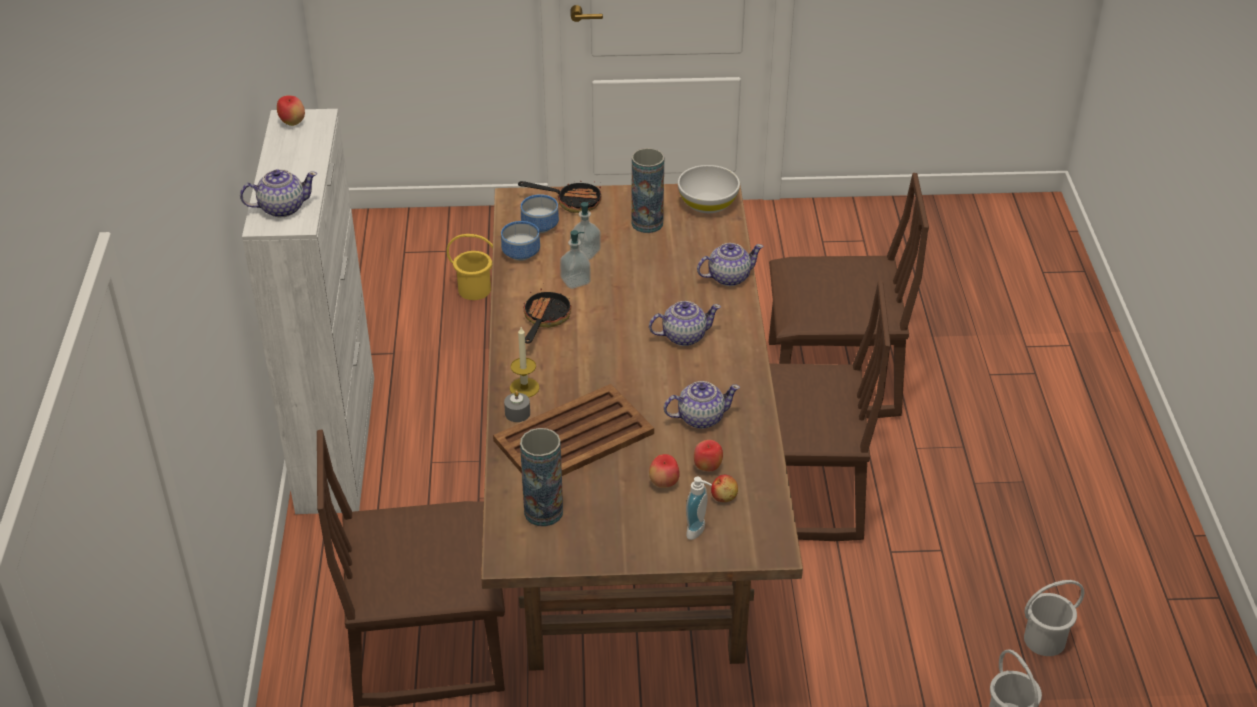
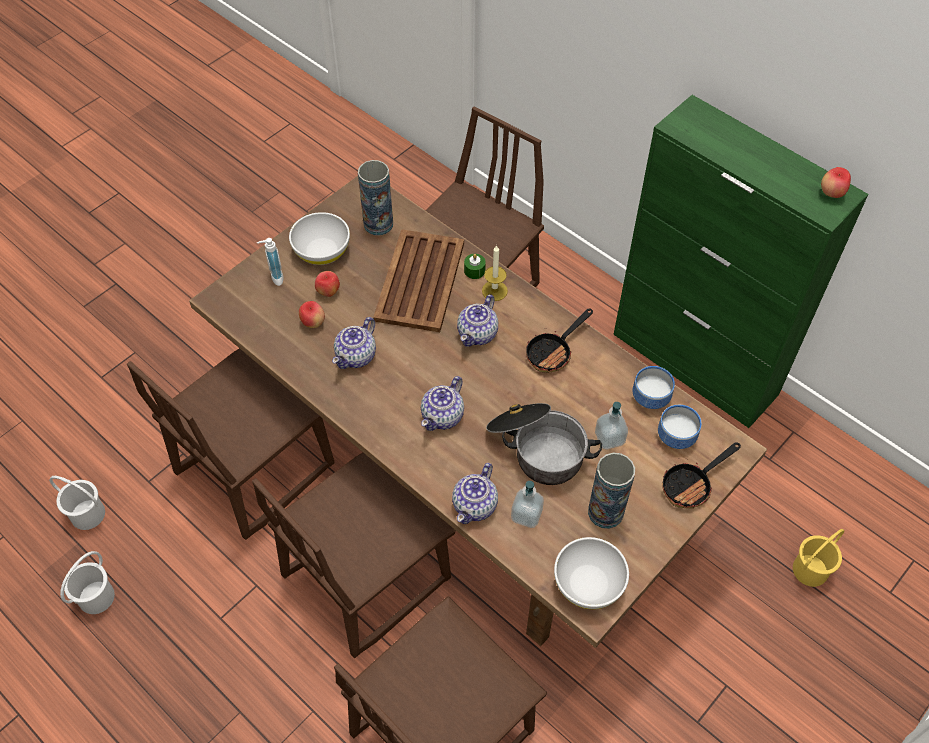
camera: 135 degrees right, 15 degrees up
teapot [240,169,317,217] -> teapot moved to [457,294,498,347]
white cabinet [242,109,374,514] -> green cabinet [613,95,869,428]
grey candle [504,391,530,422] -> green candle [464,254,486,279]
frying pan [524,288,572,343] -> frying pan turned 75 degrees clockwise [526,309,593,372]
soap dispenser [560,230,591,289] -> soap dispenser moved to [511,481,544,528]
apple [711,475,738,502] -> none
none -> brown chair [127,348,335,540]
none -> white bowl [289,212,350,265]
none -> cooking pot [486,403,602,485]

